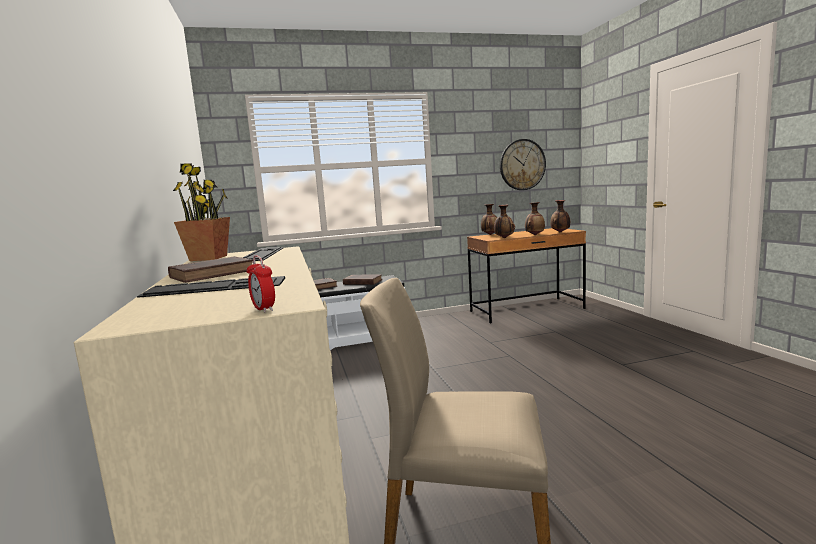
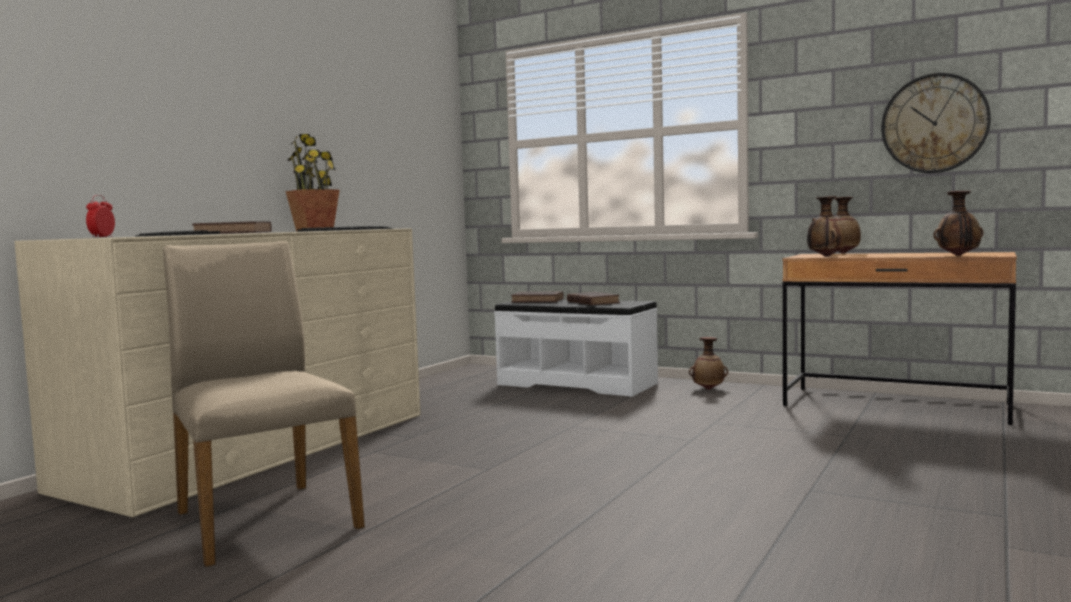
camera: 45 degrees right, 5 degrees down
vase [525,202,545,235] -> vase moved to [689,337,728,390]

